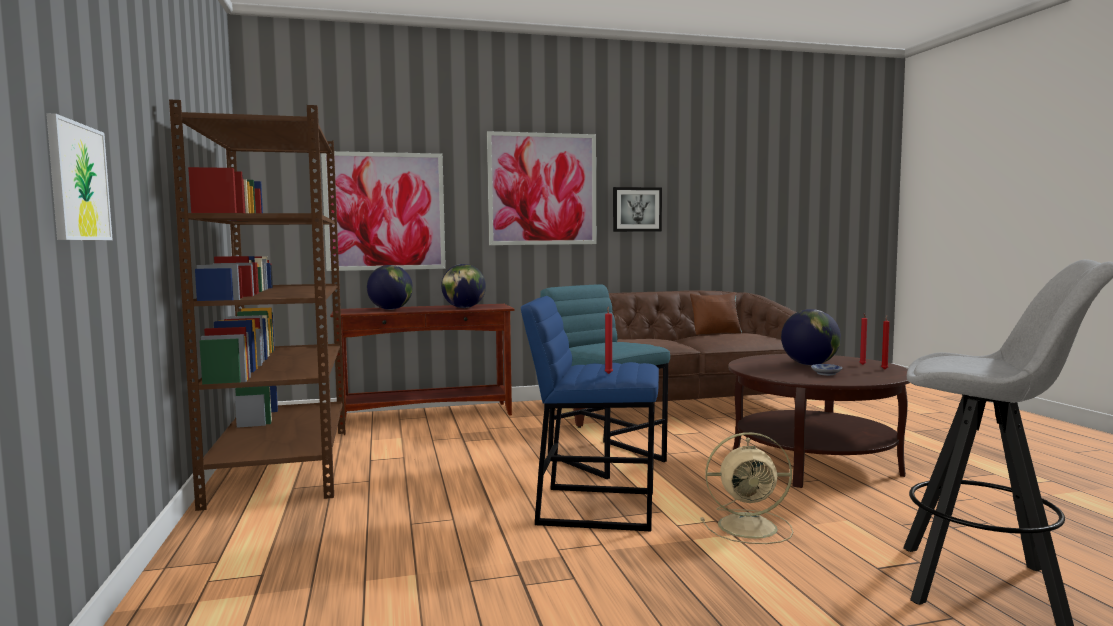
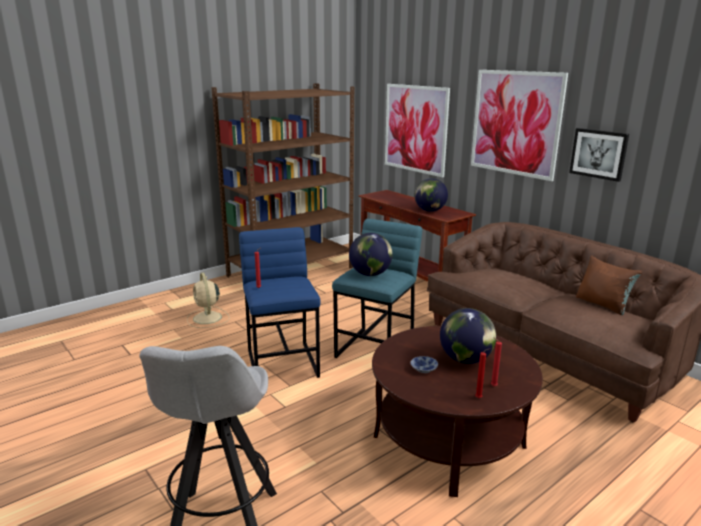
camera: 65 degrees right, 15 degrees up
picture [46,113,113,240] -> none
globe [367,265,413,310] -> globe moved to [349,233,393,276]
beige fan [700,432,793,544] -> beige fan moved to [187,273,230,328]

